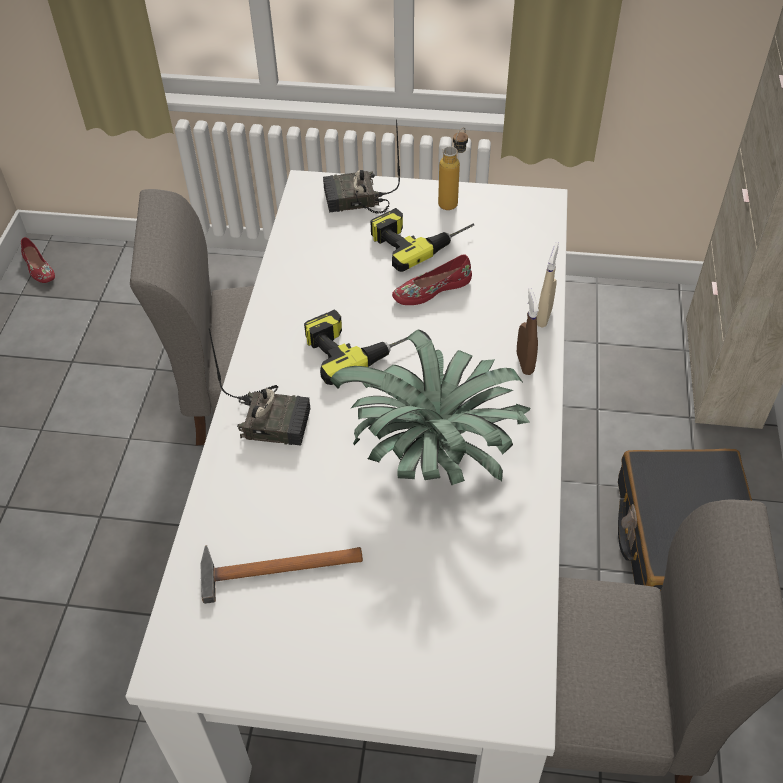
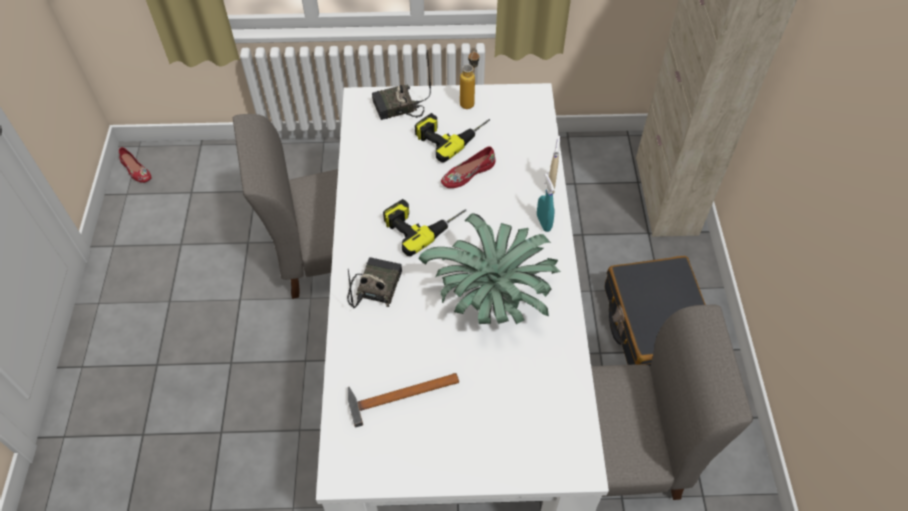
camera: 10 degrees left, 5 degrees up
radio [209,328,311,446] -> radio turned 75 degrees counterclockwise [347,257,402,308]
brown spray bottle [517,288,539,375] -> turquoise spray bottle [537,173,555,232]

